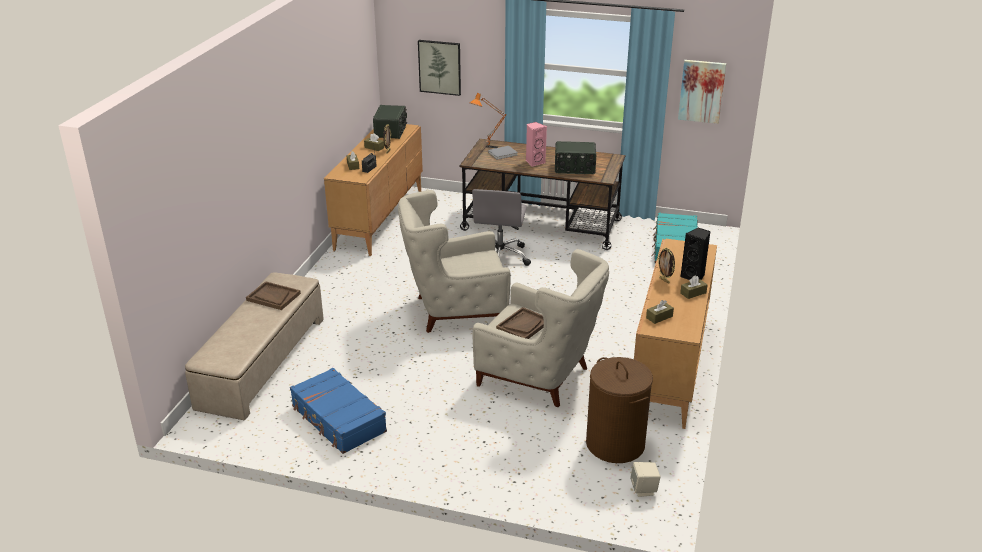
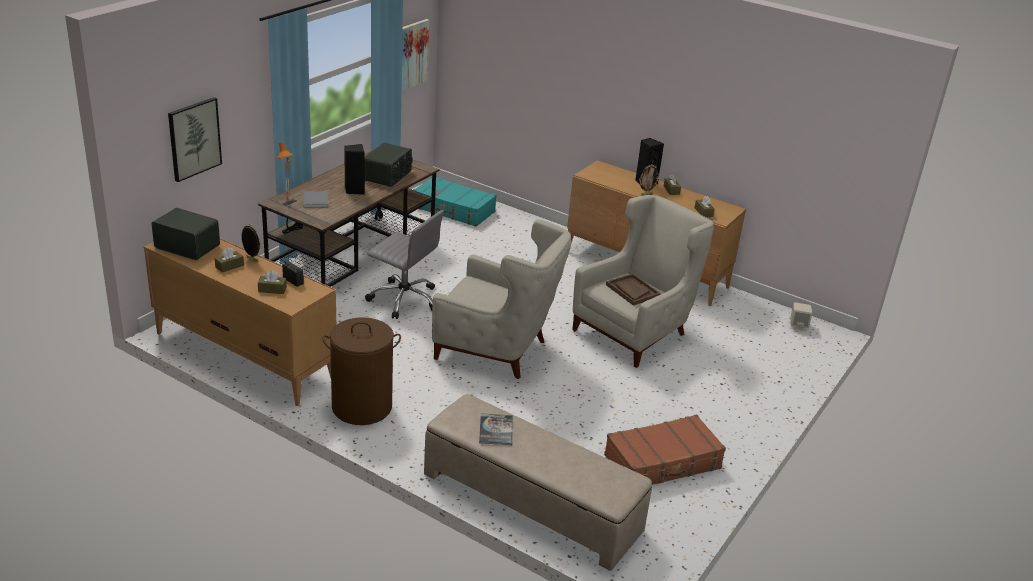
camera: 75 degrees left, 0 degrees up
brown tray [246,281,301,310] -> book [479,414,513,445]
blue suitcase [290,368,387,454] -> brown suitcase [604,414,726,485]
beige armchair [398,190,511,333] -> beige armchair turned 75 degrees counterclockwise [432,219,571,379]
pink speaker [526,122,547,167] -> black speaker [344,144,365,195]
brown laundry basket [586,357,653,463] -> brown laundry basket moved to [322,317,401,425]

